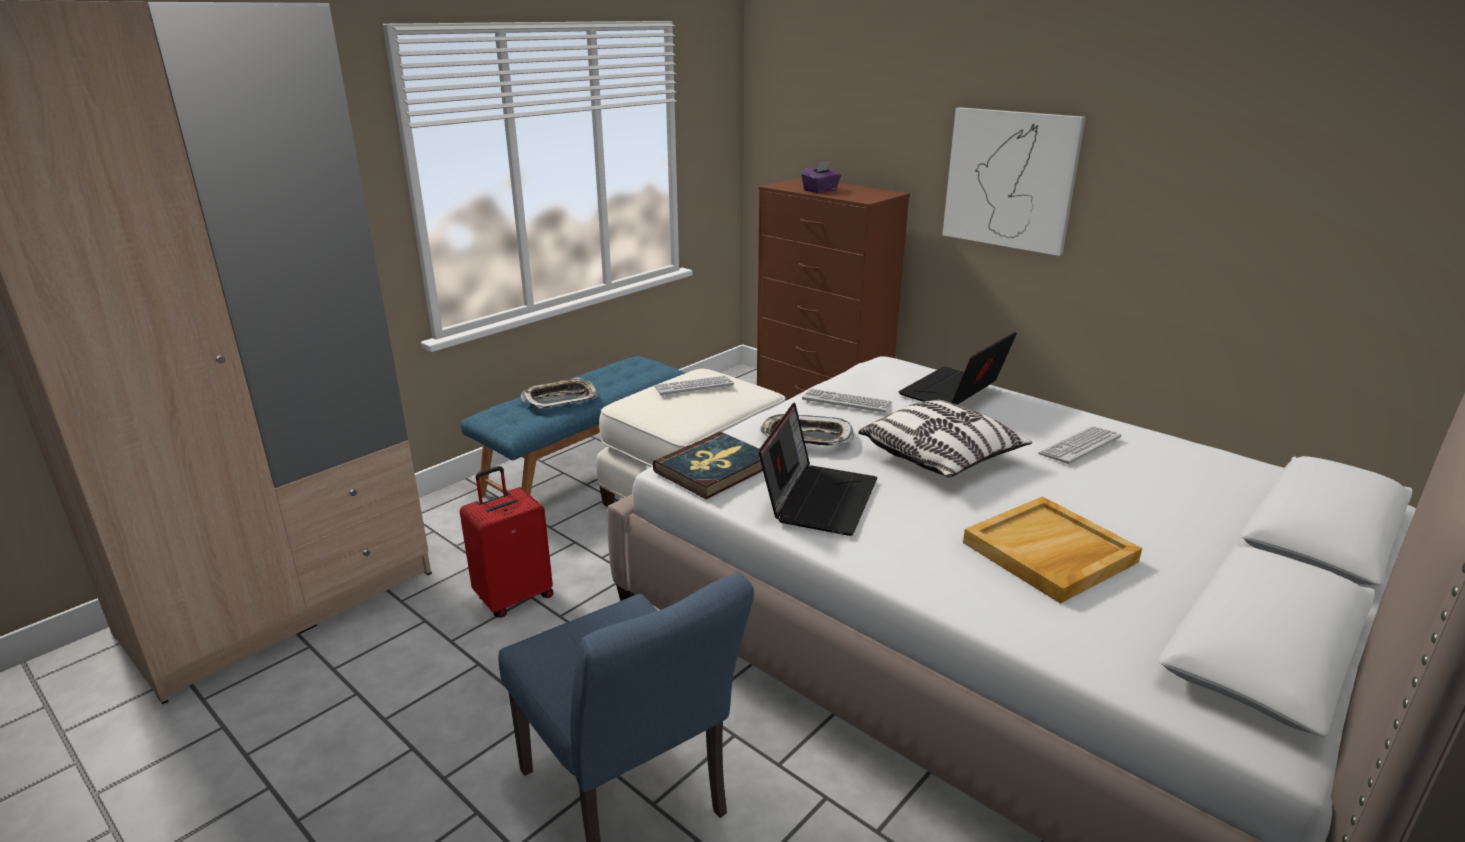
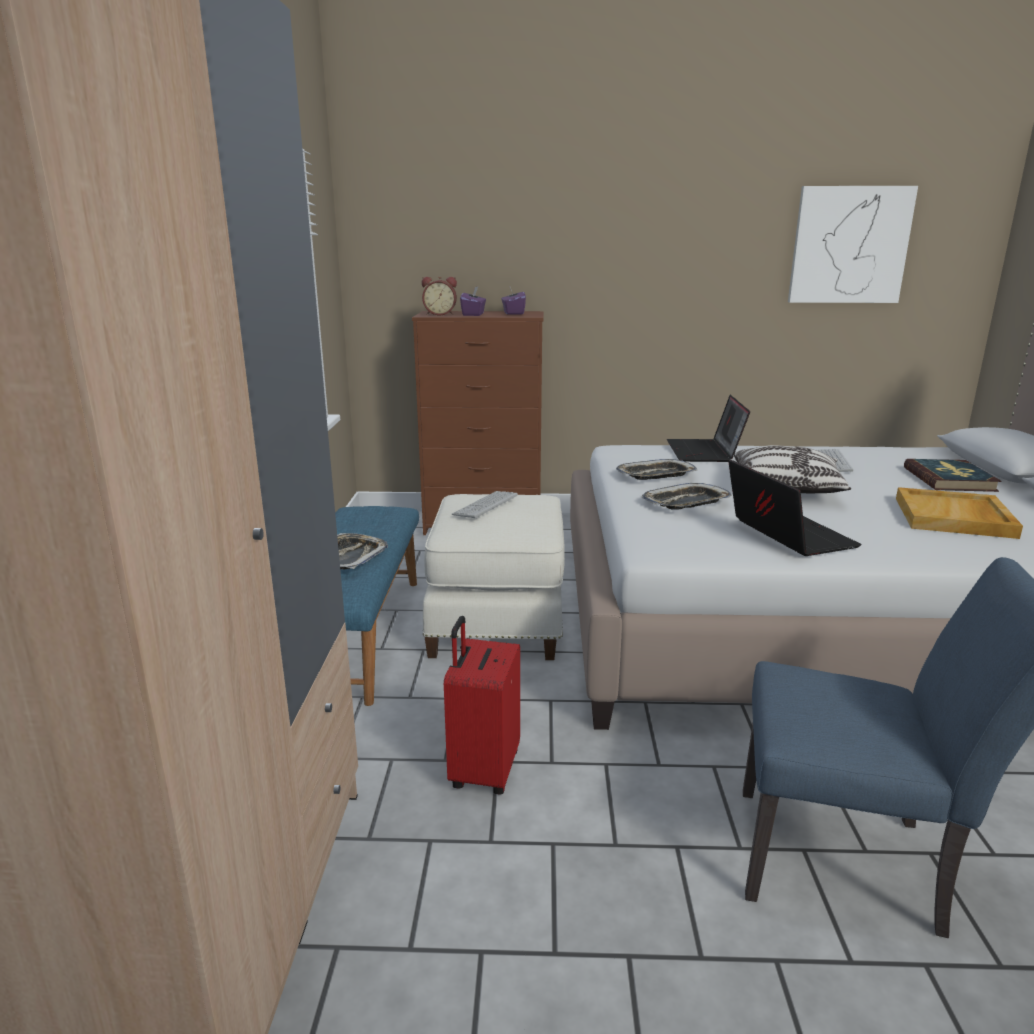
camera: 40 degrees left, 5 degrees down
book [653,432,763,499] -> book moved to [904,459,1001,492]
keyboard [802,389,892,413] -> tray [616,459,697,480]
picture [942,107,1086,256] -> picture moved to [788,186,918,303]
none -> alarm clock [422,277,457,315]
none -> purple tissue box [501,287,526,315]

